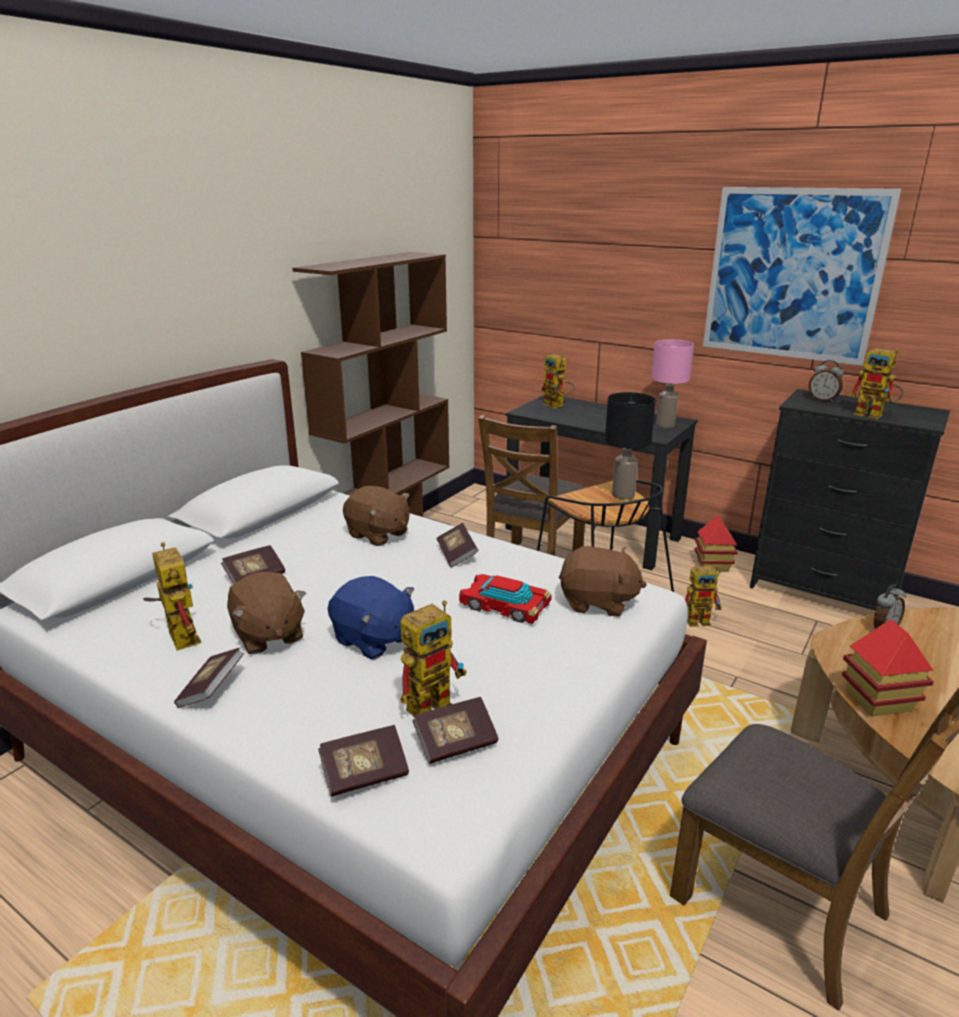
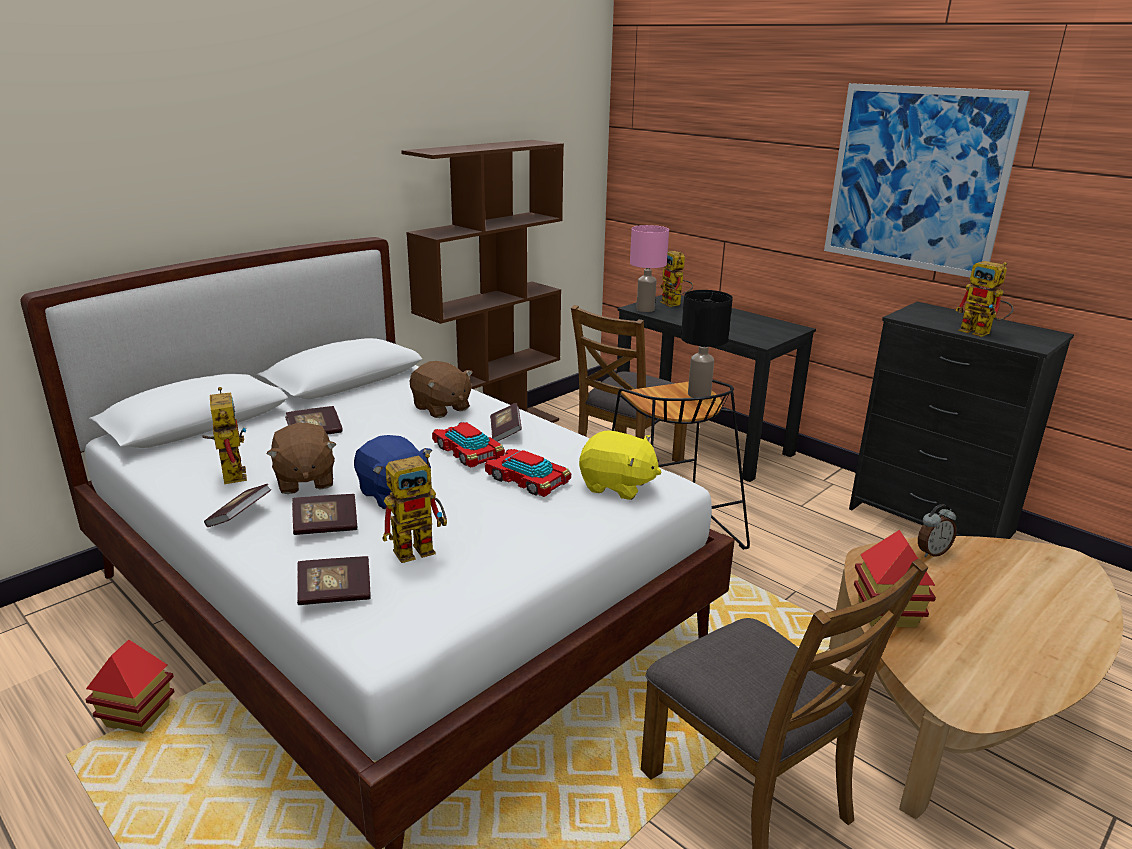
camera: 10 degrees right, 0 degrees up
book [412,697,498,764] -> book moved to [292,494,357,535]
brown plush toy [559,546,647,617] -> yellow plush toy [579,431,662,500]
pink table lamp [651,339,694,428] -> pink table lamp moved to [630,225,669,312]
toy robot [685,565,722,627] -> none
toy house [695,516,738,572] -> toy house moved to [85,640,174,733]
alarm clock [809,360,844,402] -> none
none -> toy car [432,422,505,468]

